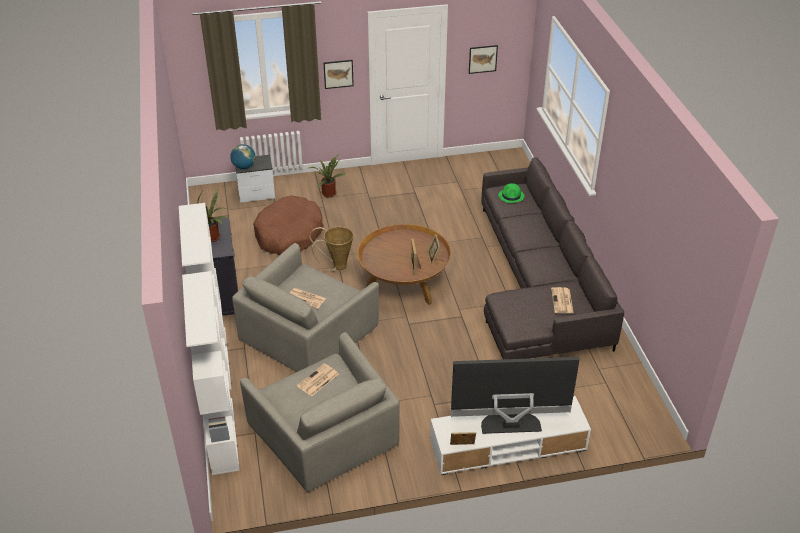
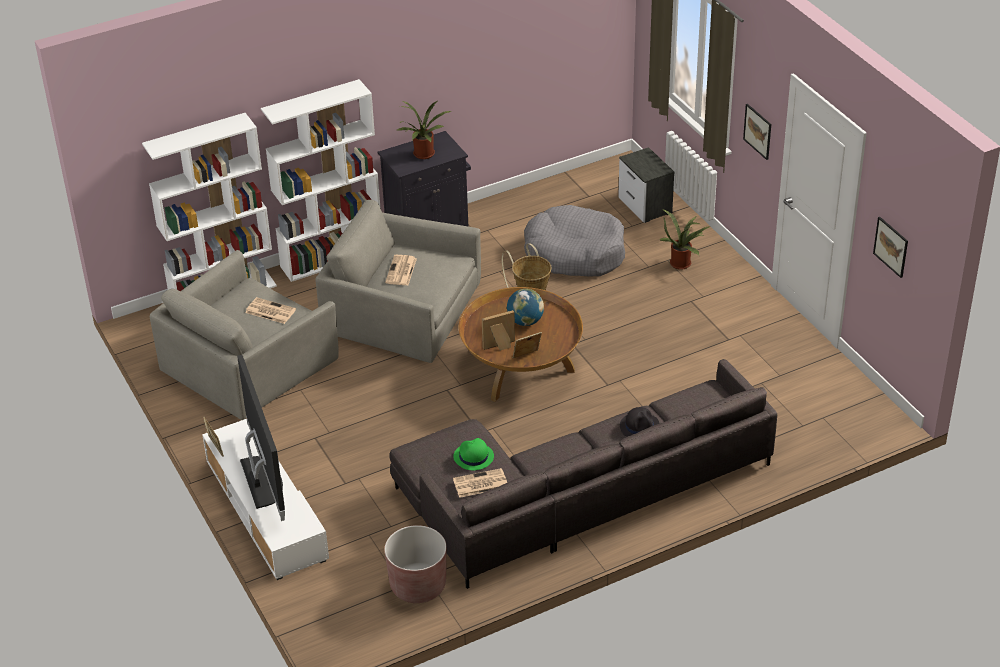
camera: 75 degrees right, 0 degrees up
globe [230,144,256,169] -> globe moved to [507,289,544,326]
brown dog bed [253,195,324,255] -> grey dog bed [524,205,625,276]
green hat [499,183,524,203] -> green hat moved to [453,438,494,470]
none -> brown planter [384,525,447,603]
none -> black hat [620,407,660,437]

